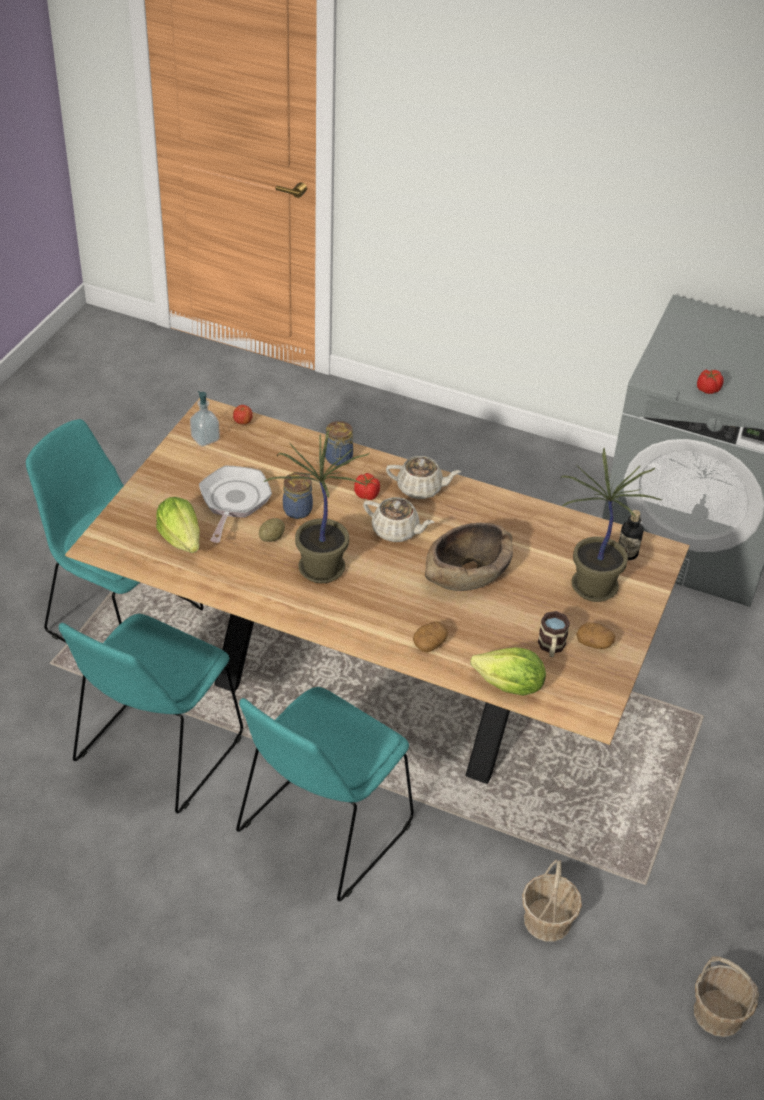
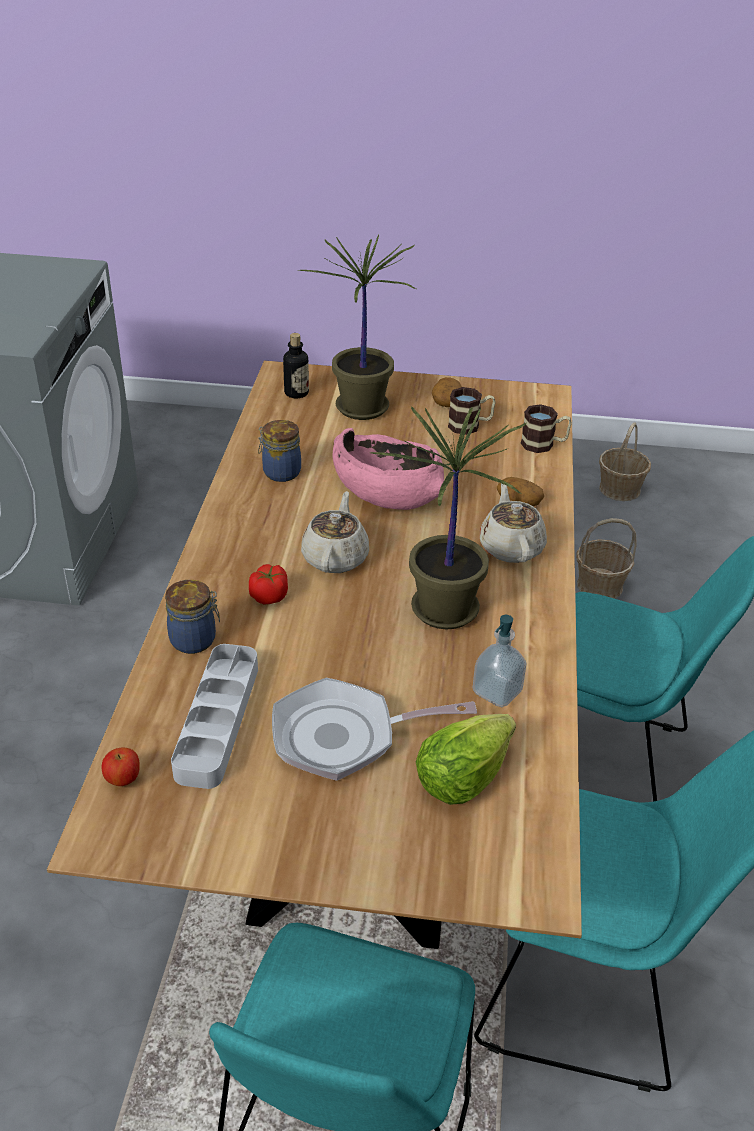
camera: 105 degrees left, 5 degrees down
soap dispenser [190,391,220,446] -> soap dispenser moved to [473,615,527,707]
potato [259,518,285,542] -> none
jar [283,472,313,519] -> jar moved to [258,420,301,482]
beige teapot [386,456,461,499] -> beige teapot moved to [480,483,547,563]
brown bowl [425,523,513,591] -> pink bowl [332,428,444,510]
lettuce [470,647,546,696] -> mug [521,404,572,453]
tomato [697,370,724,394] -> none
none -> grey tray [171,644,258,789]

